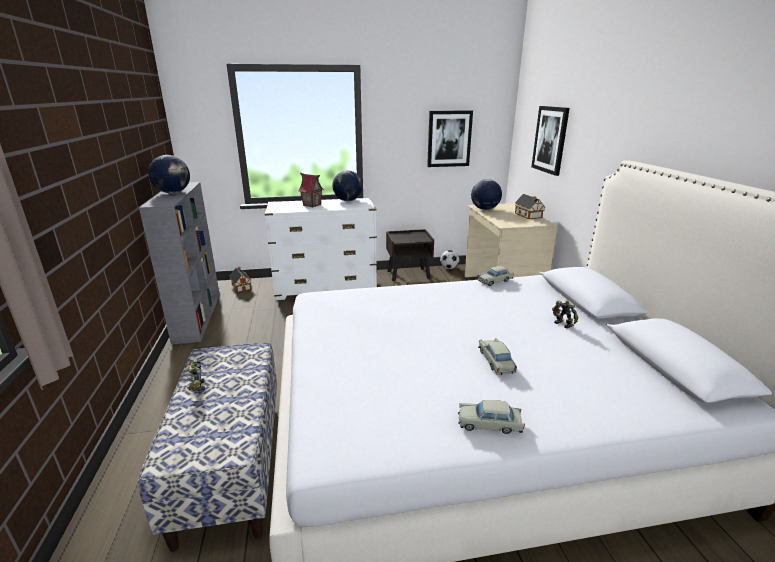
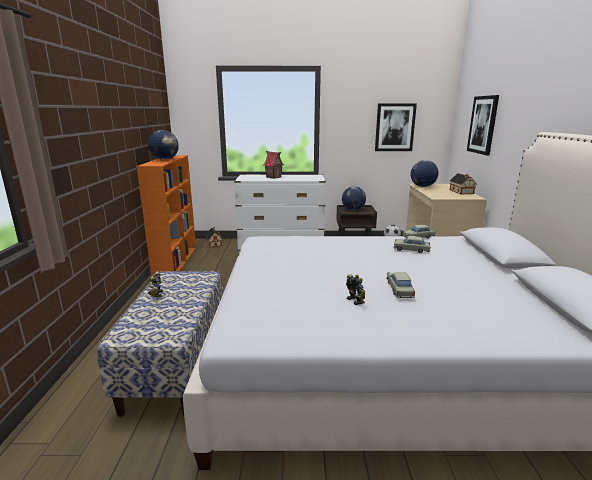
camera: 10 degrees right, 5 degrees down
grey bookcase [139,182,220,344] -> orange bookcase [137,155,196,277]
globe [332,170,363,201] -> globe moved to [342,186,366,211]
beige toy car [458,400,525,434] -> beige toy car moved to [393,236,430,253]
toy robot [552,301,579,329] -> toy robot moved to [346,274,365,305]

